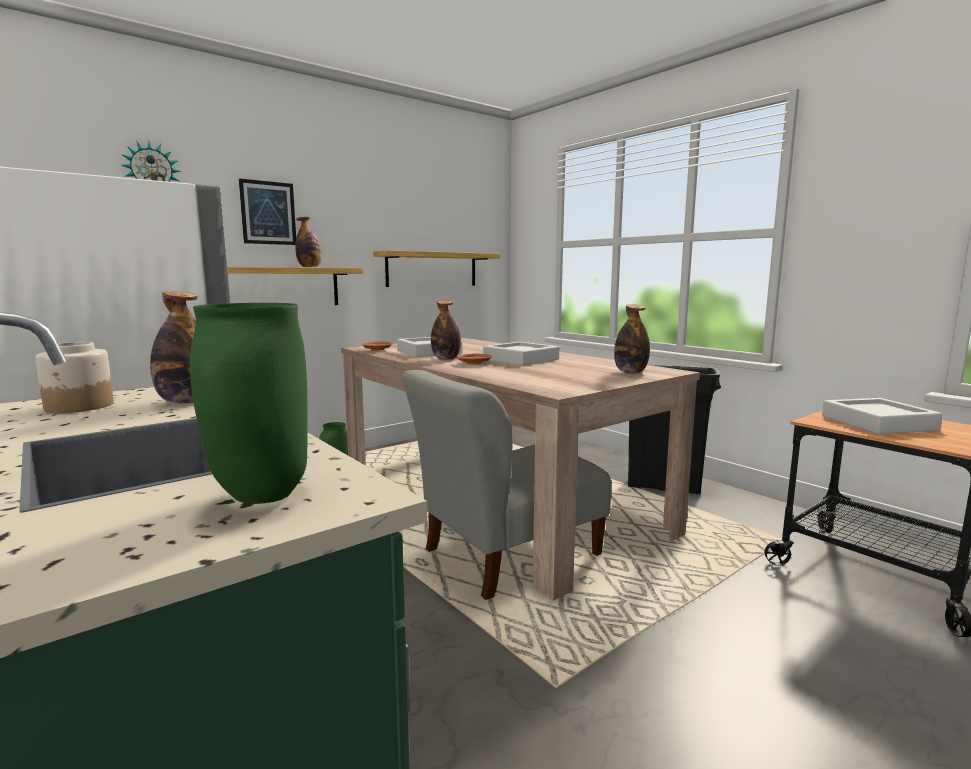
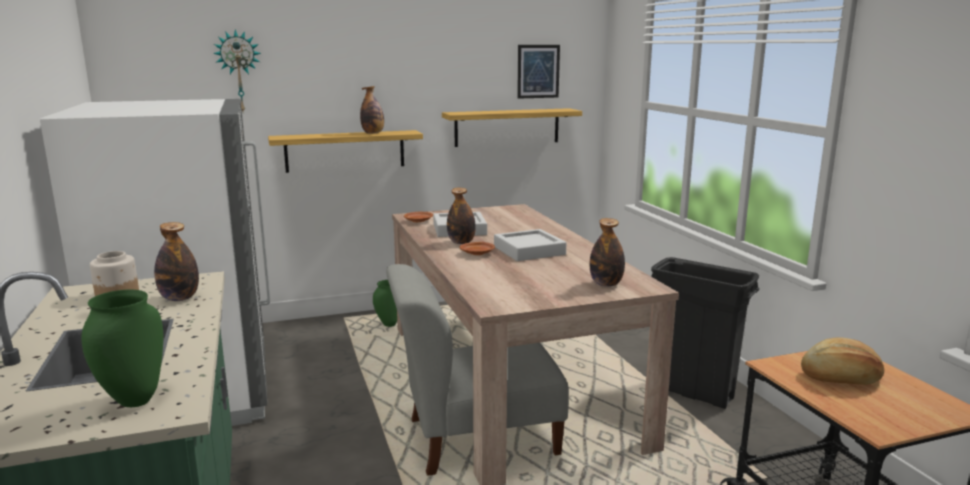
camera: 20 degrees right, 5 degrees up
picture [239,179,296,245] -> picture moved to [517,45,560,99]
grey tray [822,398,943,434] -> bread [801,337,884,385]

